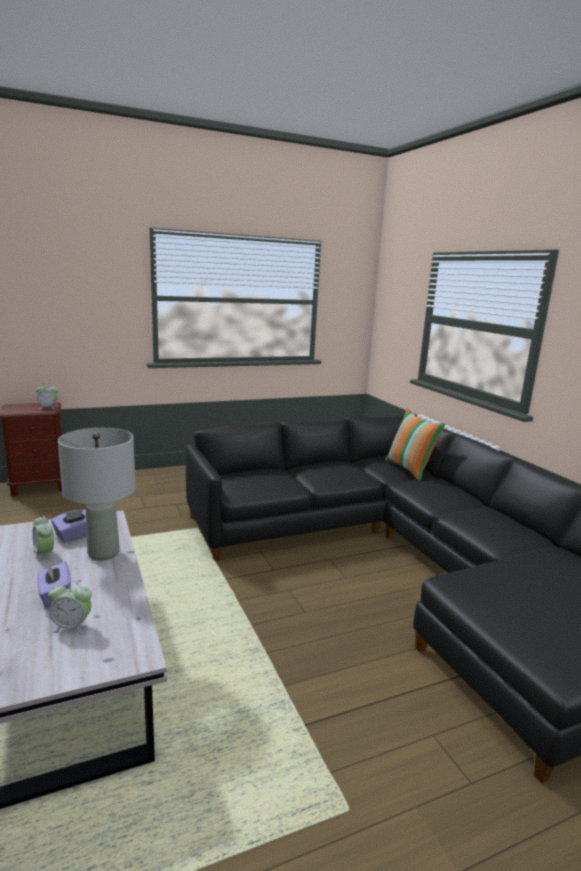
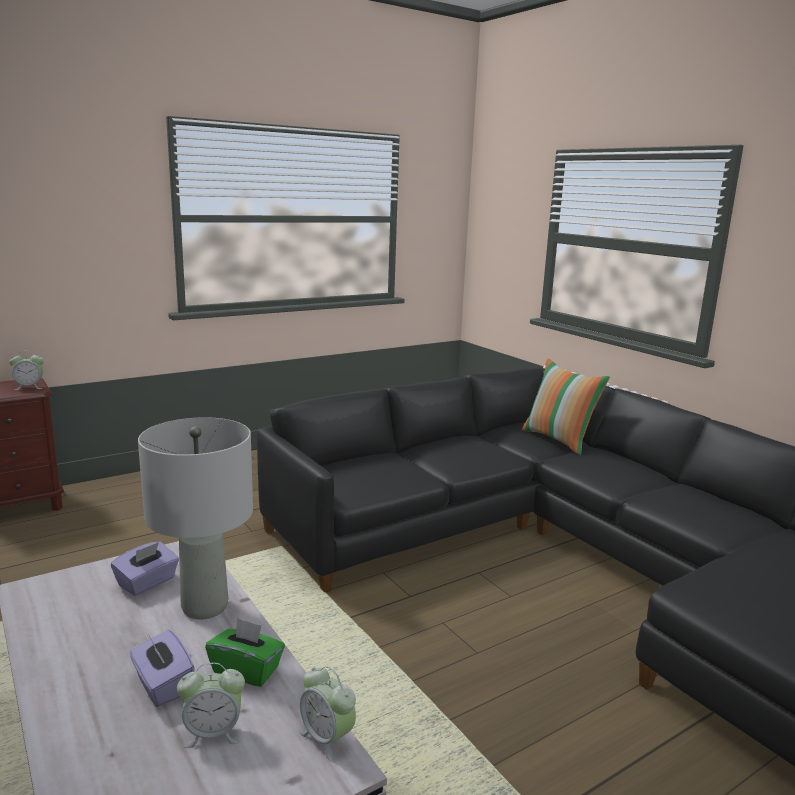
camera: 10 degrees left, 0 degrees up
alarm clock [32,515,54,563] -> alarm clock moved to [299,666,356,762]
none -> green tissue box [205,618,285,687]

